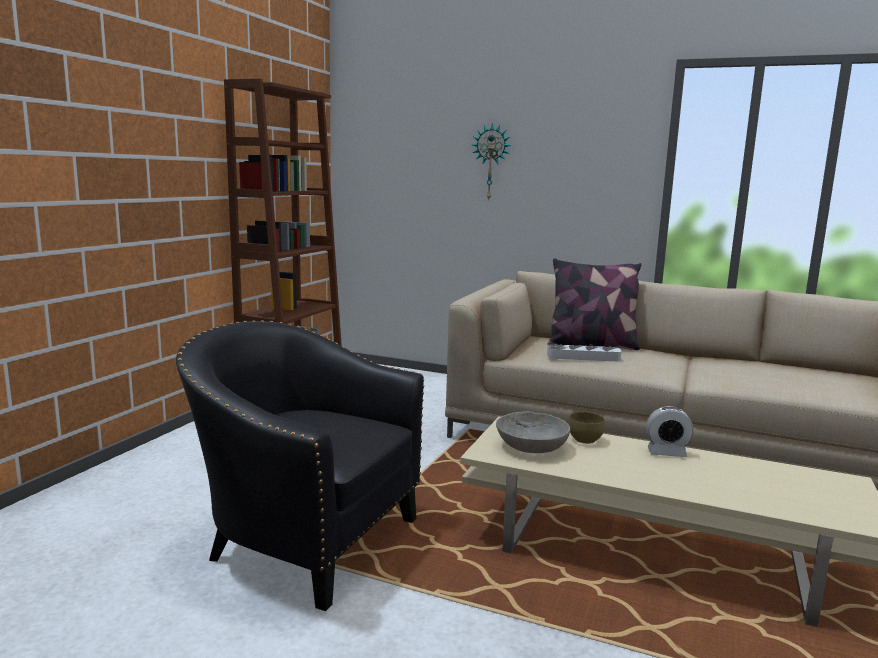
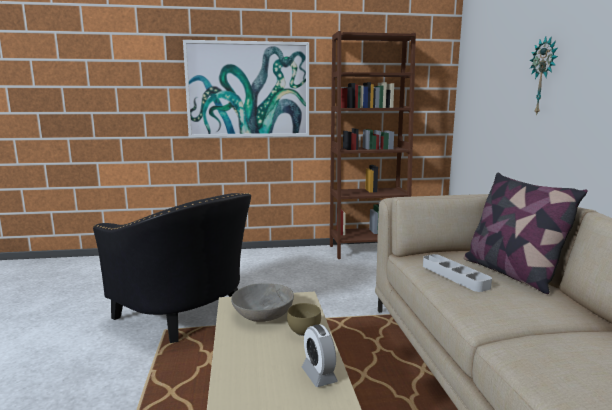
camera: 60 degrees right, 0 degrees up
black armchair [176,320,424,611] -> black armchair turned 135 degrees clockwise [93,193,251,343]
none -> picture [183,40,309,137]

